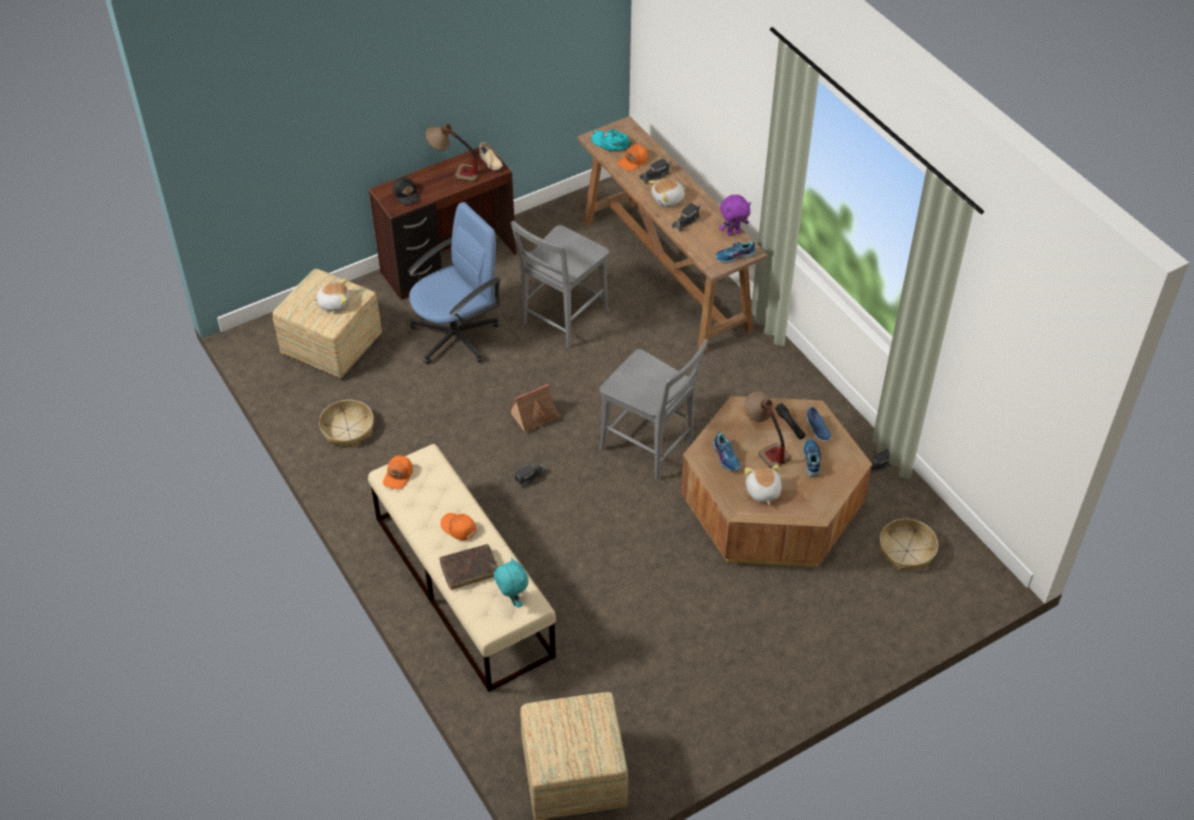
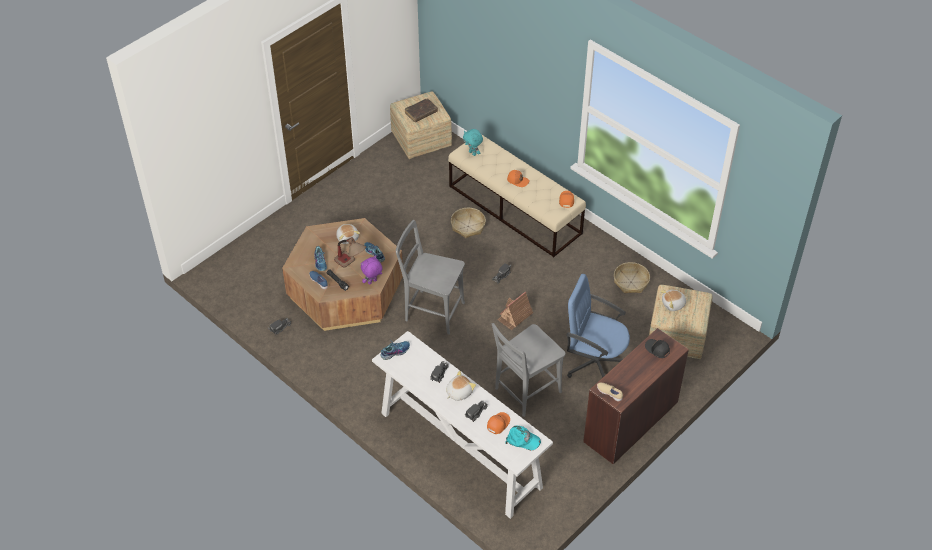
camera: 165 degrees right, 0 degrees up
blue office chair [408,202,501,364] -> blue office chair turned 75 degrees clockwise [566,274,630,378]
table lamp [425,124,481,182] -> none
brown book [439,544,498,590] -> brown book moved to [404,98,438,122]
grey chair [511,221,609,348] -> grey chair turned 150 degrees counterclockwise [492,323,565,417]
brown console table [578,116,767,353] -> white console table [372,331,553,519]
purple plush toy [719,195,751,236] -> purple plush toy moved to [361,256,382,285]
basket [880,519,938,571] -> basket moved to [451,208,486,238]

